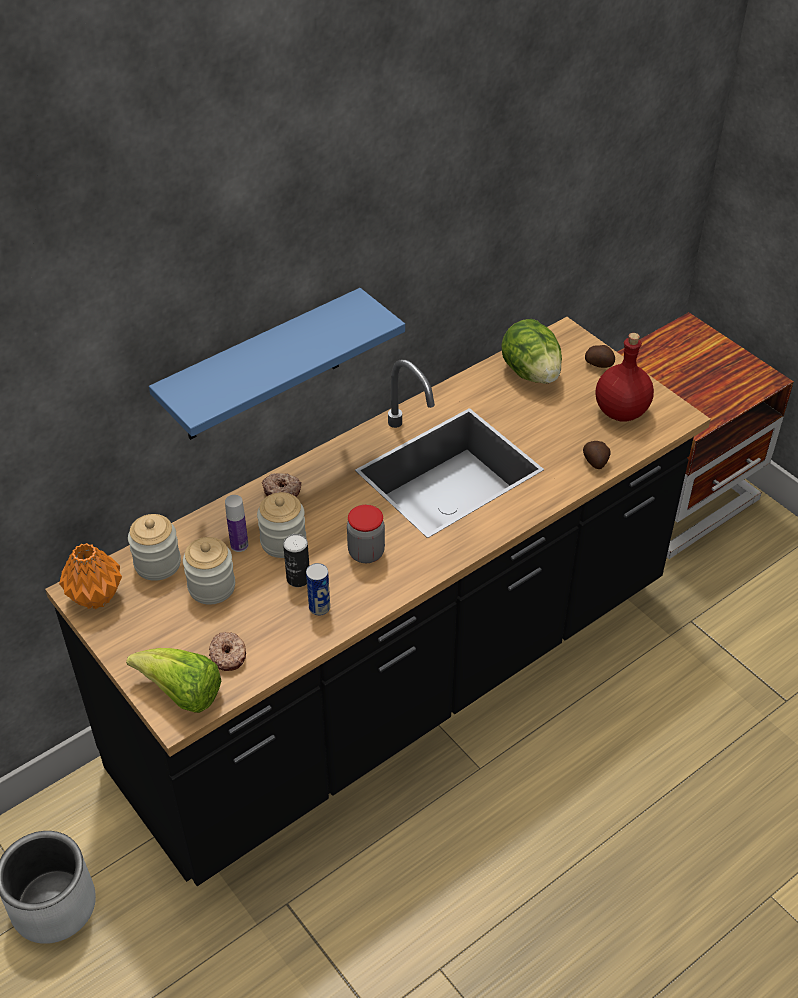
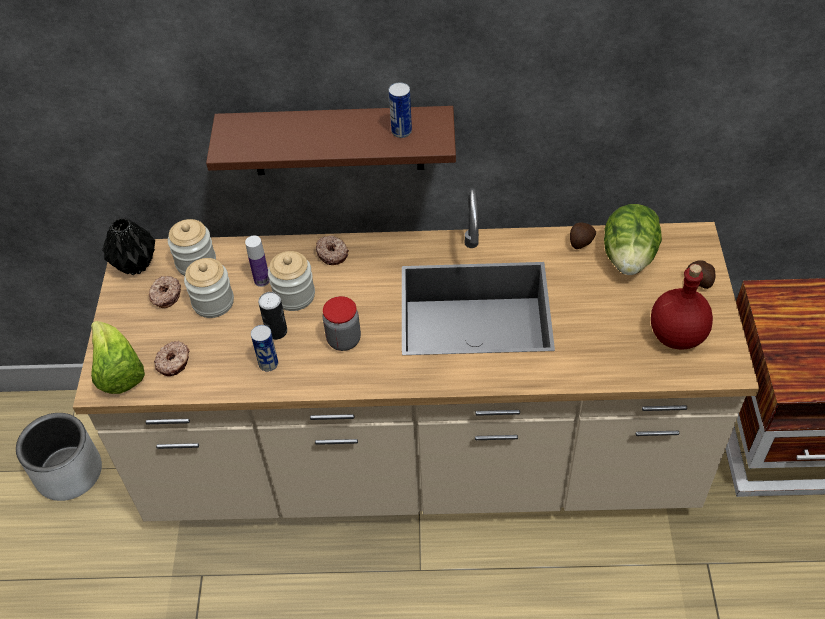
camera: 40 degrees right, 5 degrees up
black counter [45,317,711,886] -> beige counter [73,188,759,521]
orange vase [59,543,122,609] -> black vase [102,218,155,275]
blue shelf [149,288,405,440] -> brown shelf [206,106,456,175]
potato [583,441,610,469] -> potato moved to [570,222,596,249]
none -> donut [149,276,181,308]
none -> can [389,82,412,138]

